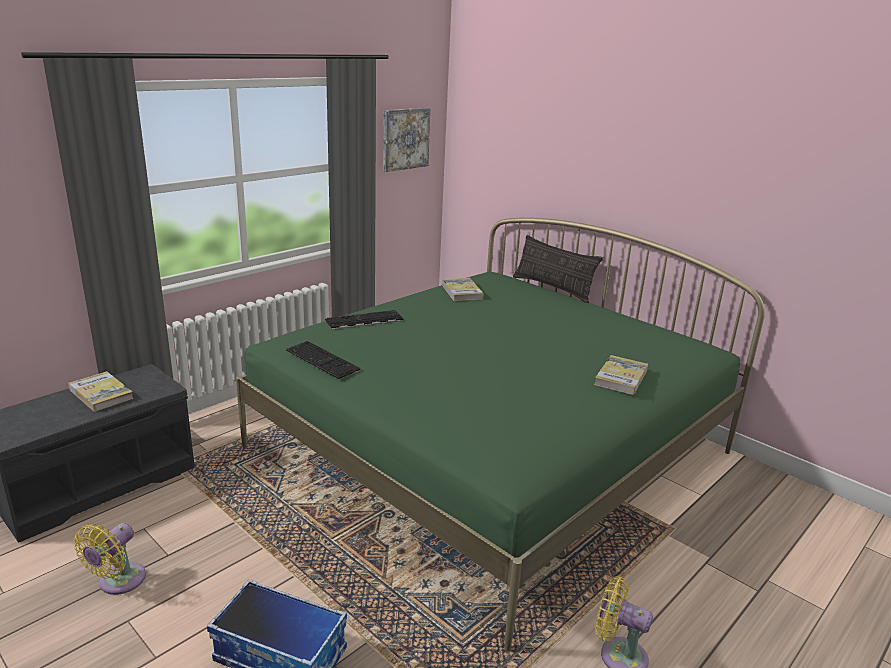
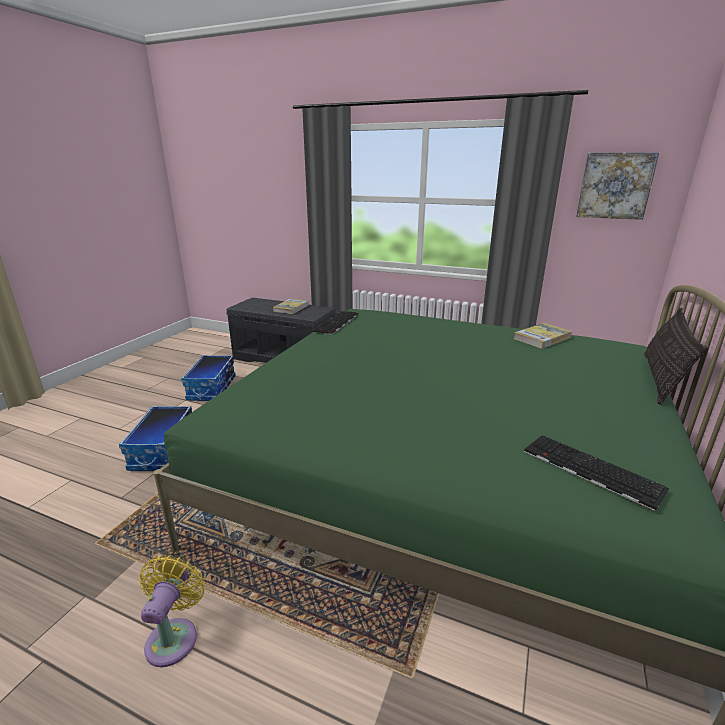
camera: 70 degrees right, 0 degrees up
yellow fan [74,523,146,595] -> storage box [181,355,236,401]
keyboard [325,310,403,329] -> keyboard moved to [524,435,669,511]
book [594,355,648,395] -> none

